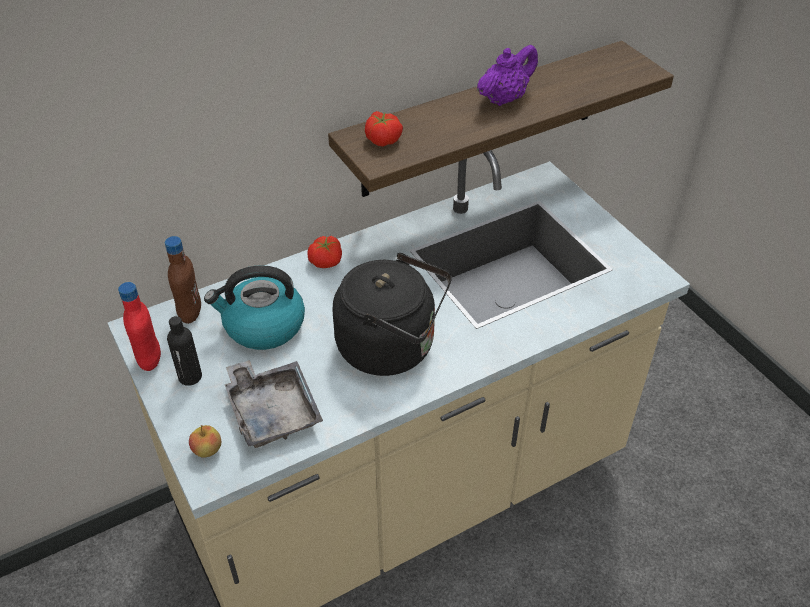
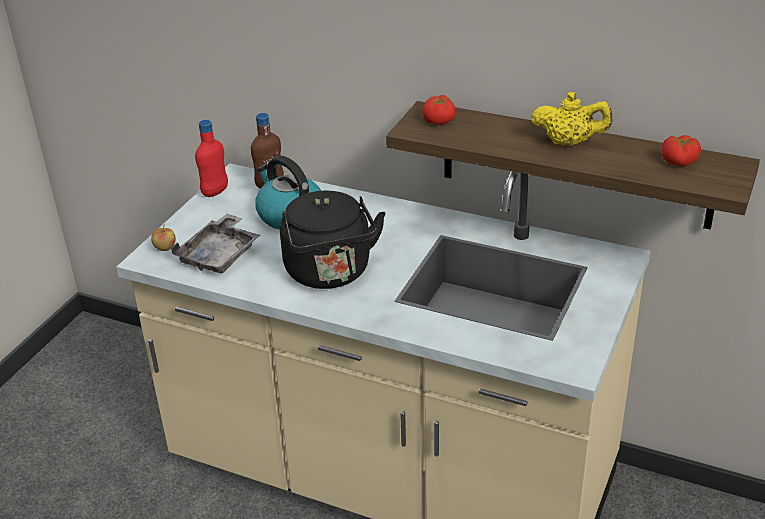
camera: 55 degrees right, 10 degrees down
black bottle [167,316,202,386] -> none
tomato [307,236,342,268] -> tomato moved to [661,135,701,166]
purple teapot [477,45,538,106] -> yellow teapot [532,92,612,146]

